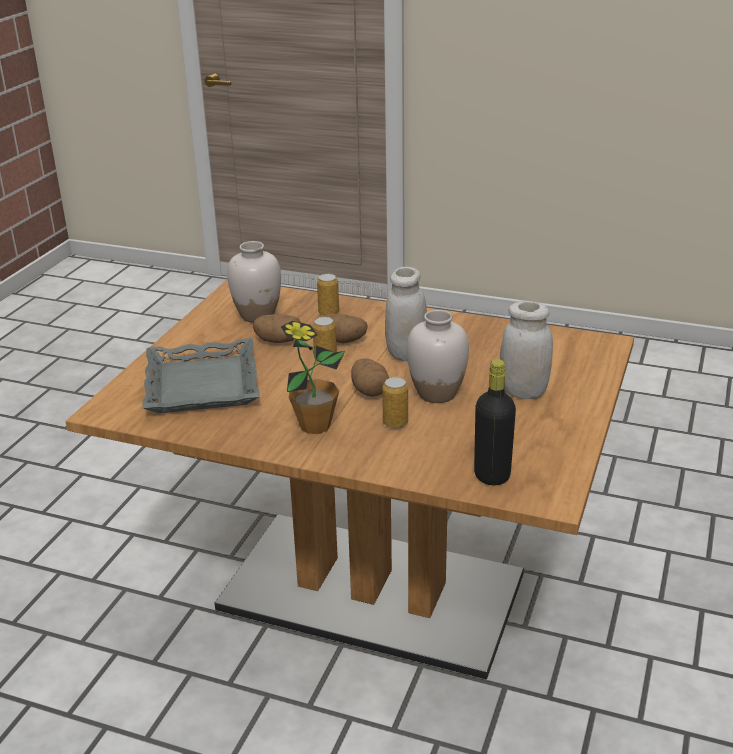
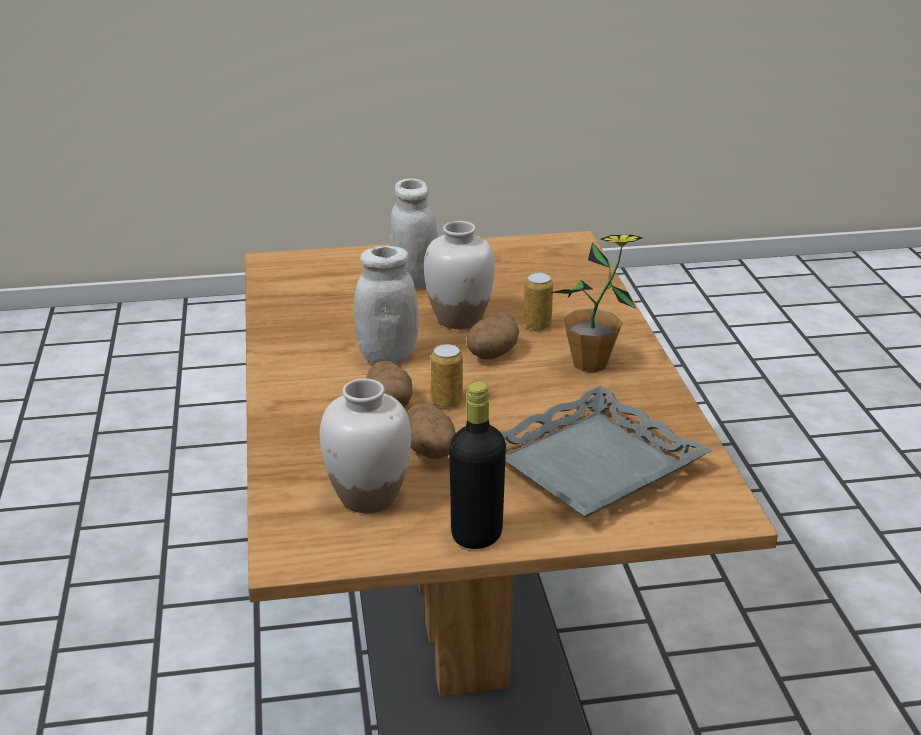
camera: 120 degrees left, 0 degrees up
can [317,274,339,316] -> none
black bottle [474,359,516,485] -> black bottle moved to [449,382,506,549]

